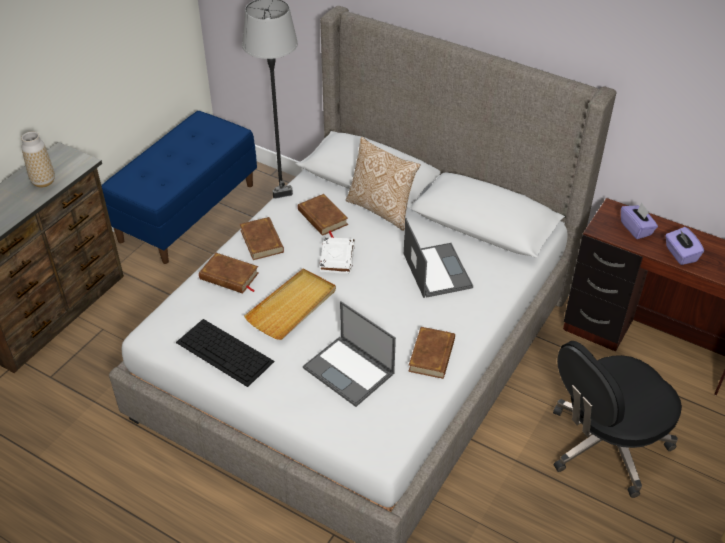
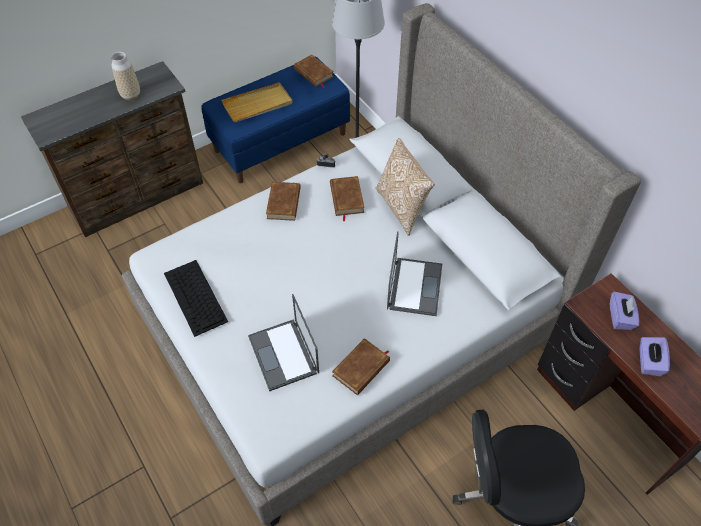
camera: 25 degrees right, 10 degrees up
brown book [199,253,259,293] -> brown book moved to [294,55,334,88]
beige tray [244,268,336,340] -> beige tray moved to [222,82,292,122]
white book [320,237,355,274] -> none

